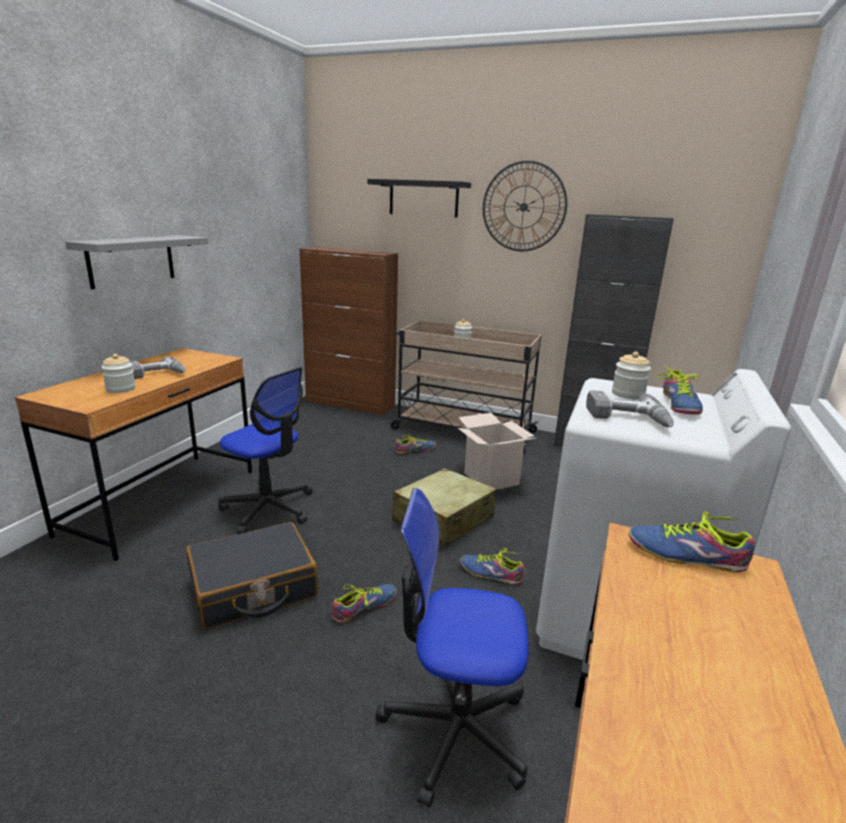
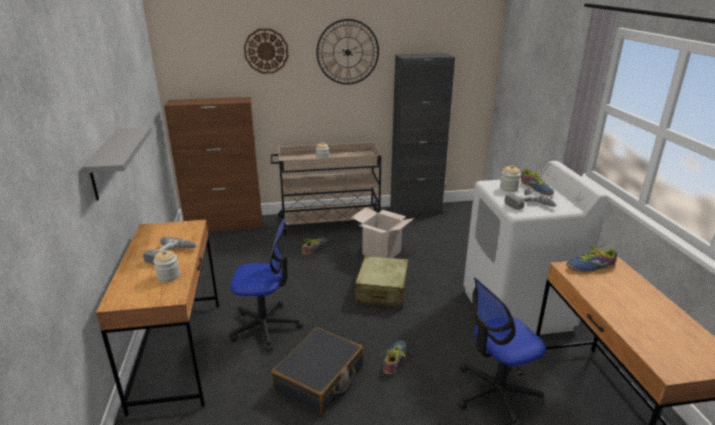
camera: 30 degrees left, 5 degrees up
black shelf [367,179,471,218] -> wall clock [244,28,288,74]
shoe [460,548,524,585] -> none

